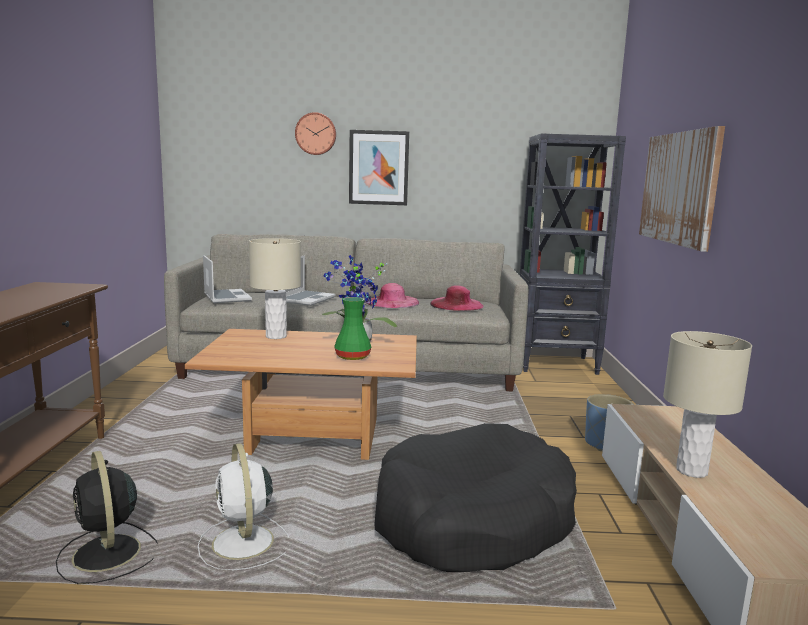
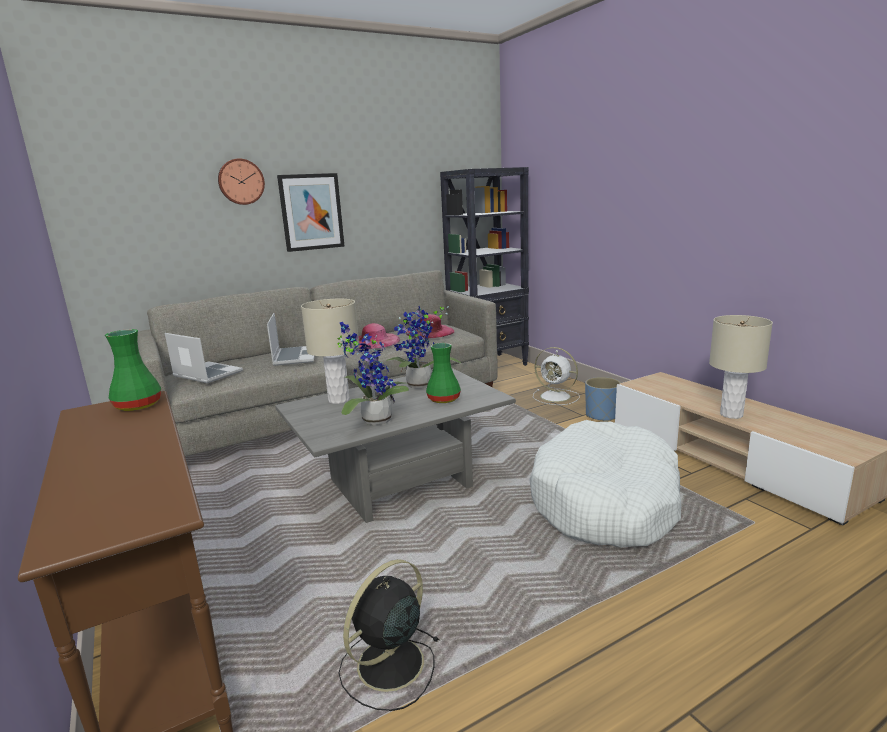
camera: 30 degrees left, 5 degrees up
black fan [56,451,158,584] -> black fan turned 105 degrees clockwise [339,559,439,711]
brown coffee table [185,329,417,460] -> grey coffee table [275,368,516,523]
white fan [198,443,289,570] -> white fan moved to [533,347,580,405]
black dog bed [375,423,577,572] -> white dog bed [529,420,681,548]
picture [639,126,725,252] -> none
none -> green vase [105,329,161,411]
none -> potted plant [337,322,409,425]

